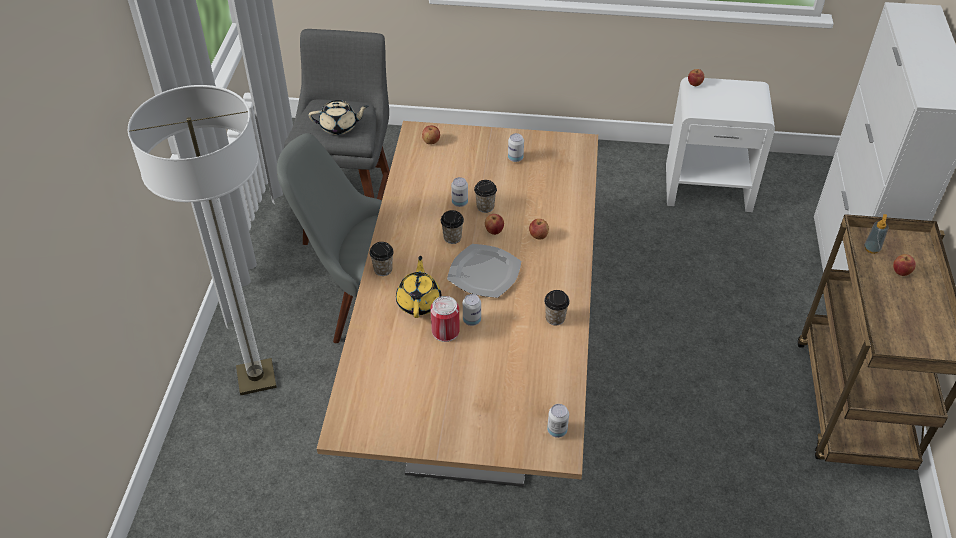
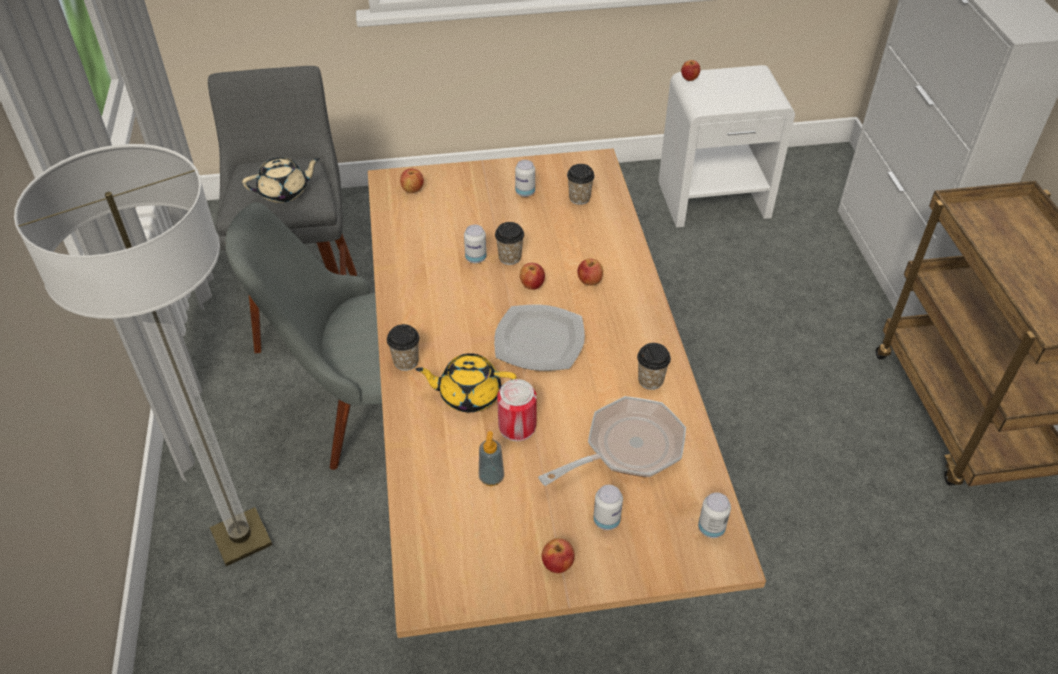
camera: 15 degrees left, 0 degrees up
yellow teapot [396,256,442,318] -> yellow teapot turned 75 degrees counterclockwise [415,353,516,412]
cup [440,210,464,244] -> cup moved to [567,164,595,205]
can [463,294,481,326] -> can moved to [593,485,623,530]
soap dispenser [864,214,889,254] -> soap dispenser moved to [479,431,504,486]
apple [893,254,916,276] -> apple moved to [542,538,575,573]
none -> frying pan [538,396,686,486]

